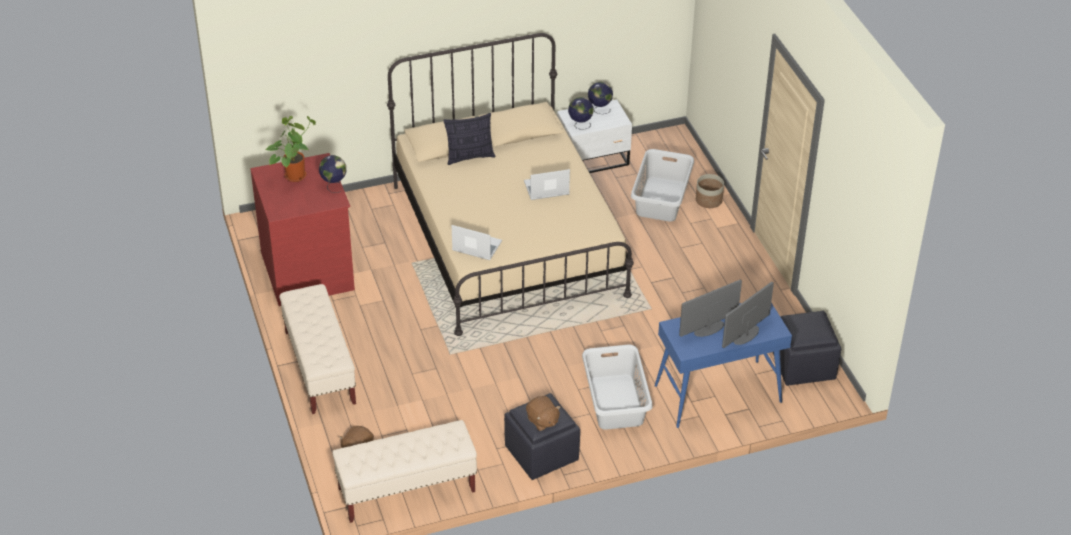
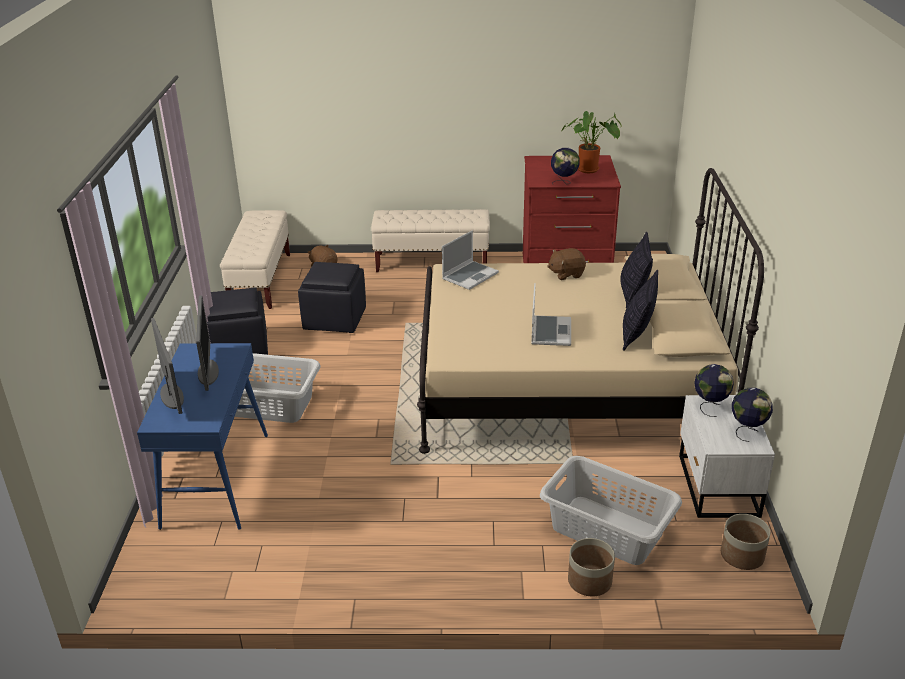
camera: 110 degrees right, 10 degrees down
brown plush toy [526,396,561,431] -> brown plush toy moved to [547,248,586,280]
black ottoman [773,311,841,386] -> black ottoman moved to [298,262,366,333]
none -> pillow [623,270,658,351]
none -> planter [721,514,770,570]

